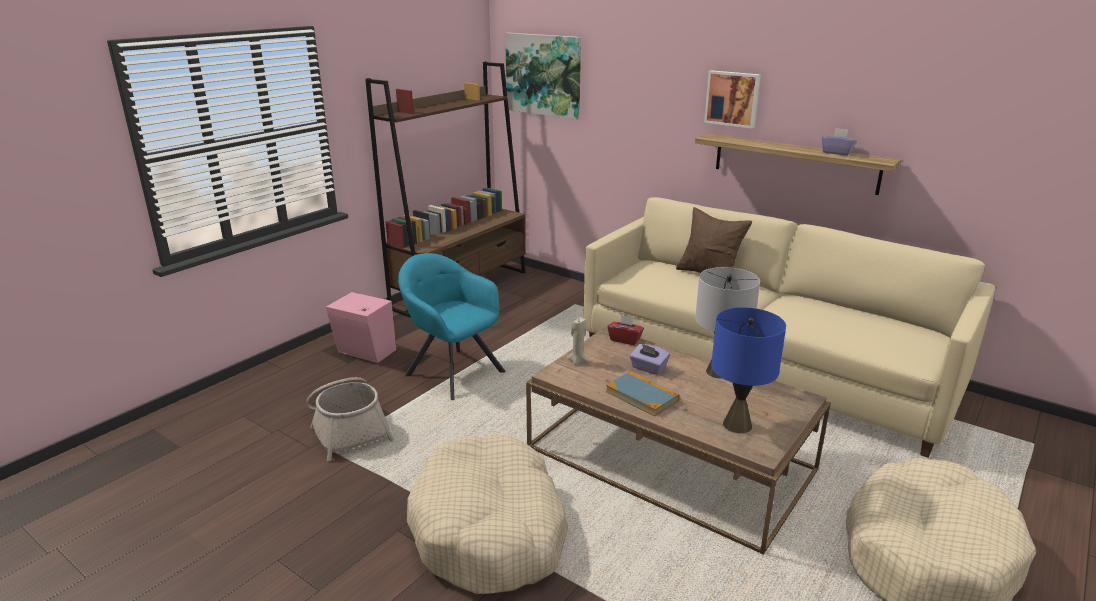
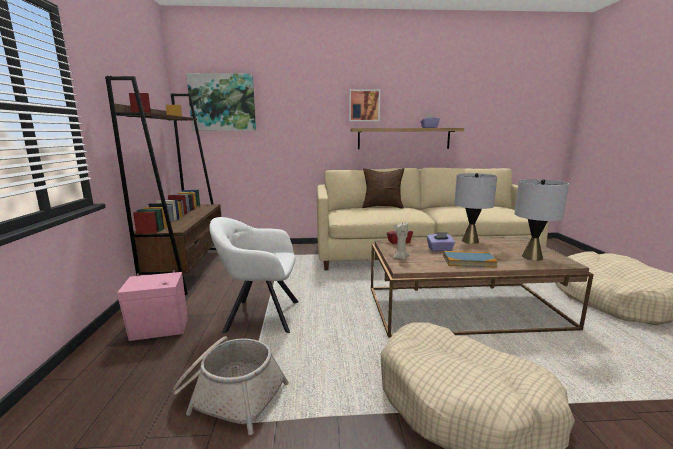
camera: 40 degrees left, 10 degrees down
turquoise armchair [398,253,506,400] -> white armchair [209,217,298,333]
blue table lamp [711,307,786,433] -> grey table lamp [515,179,569,261]

